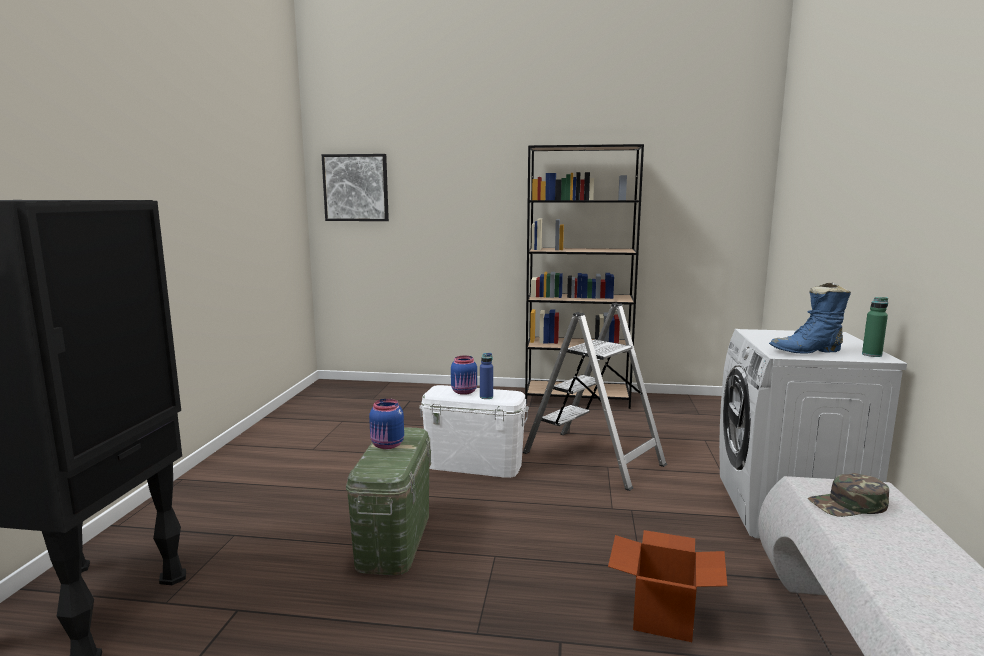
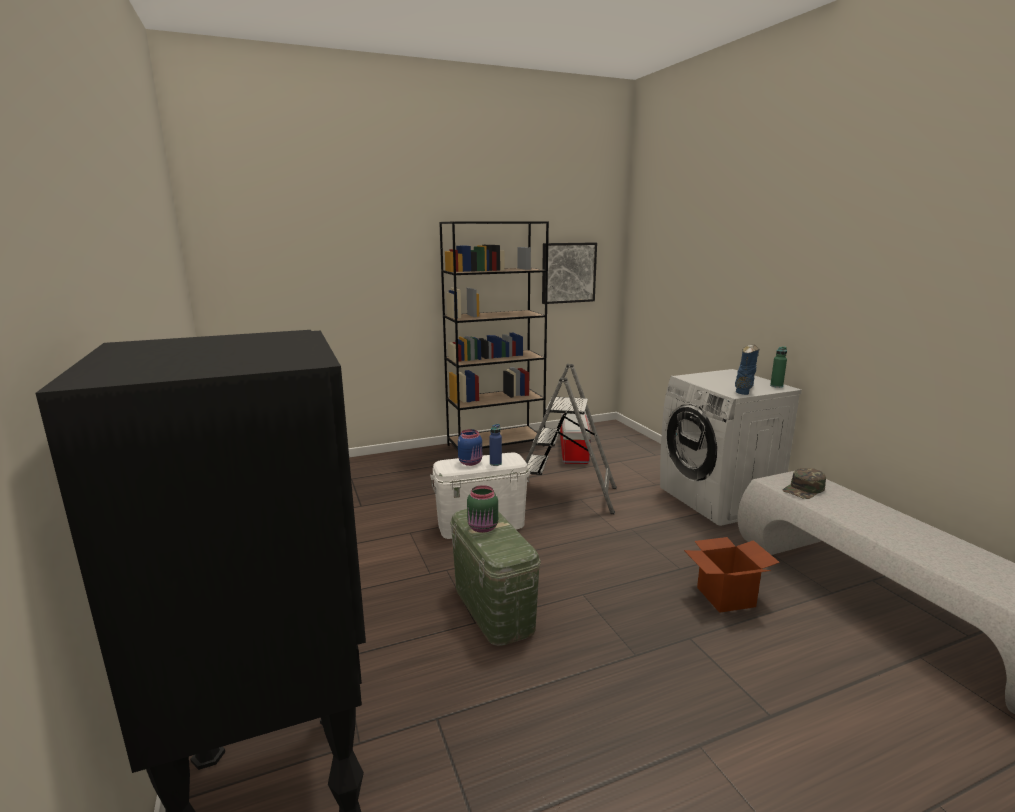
camera: 30 degrees left, 5 degrees up
picture [322,154,389,221] -> picture moved to [542,242,597,304]
blue jar [369,399,404,449] -> green jar [467,485,498,533]
blue boot [769,282,851,353] -> blue boot turned 150 degrees clockwise [735,345,760,395]
none -> storage box [560,411,591,464]

